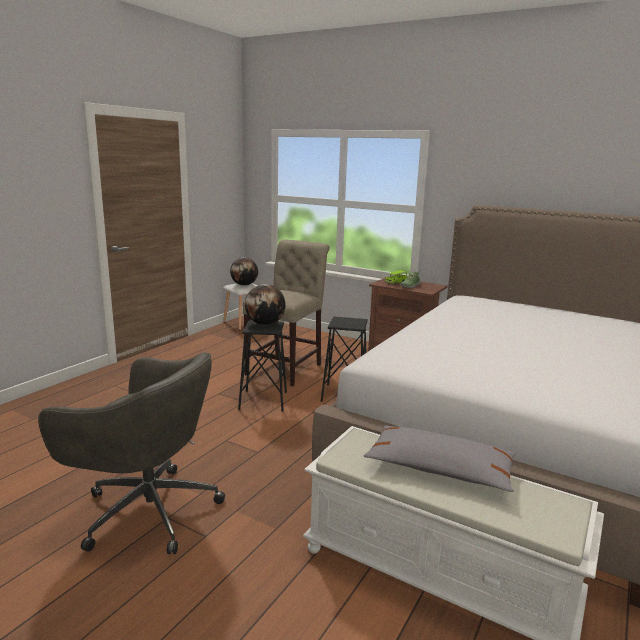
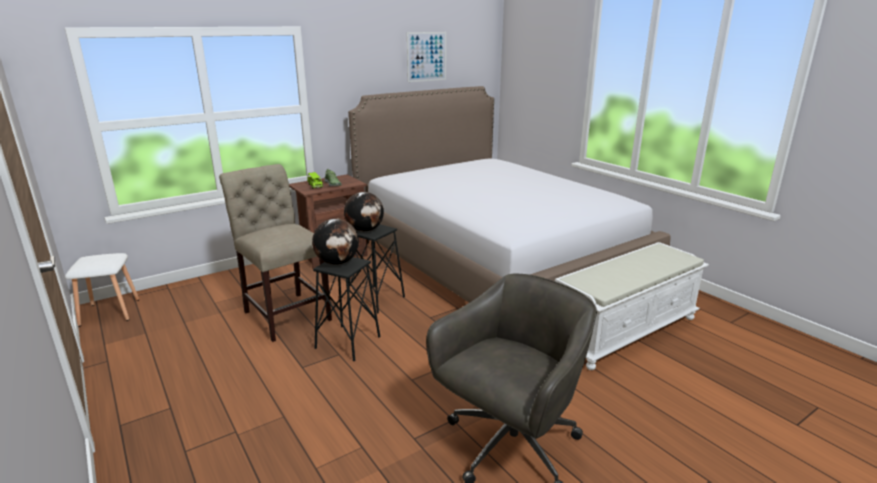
camera: 65 degrees left, 5 degrees up
globe [230,257,258,286] -> globe moved to [344,192,384,232]
grey pillow [364,425,516,492] -> none
none -> picture [407,32,446,82]

